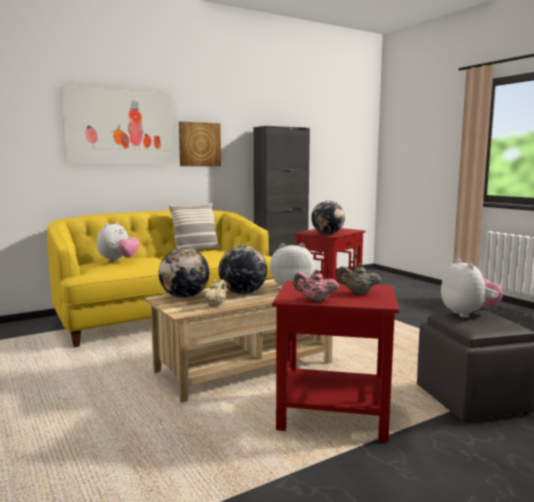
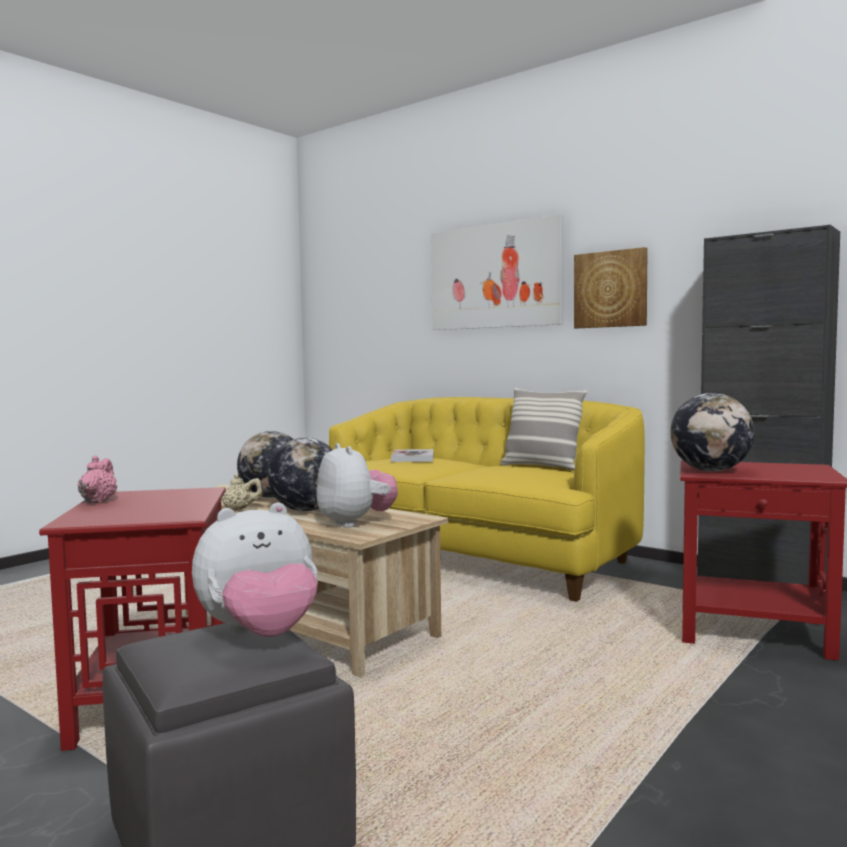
camera: 70 degrees right, 5 degrees down
plush toy [97,222,139,262] -> book [391,449,434,462]
beige teapot [337,263,381,295] -> none

